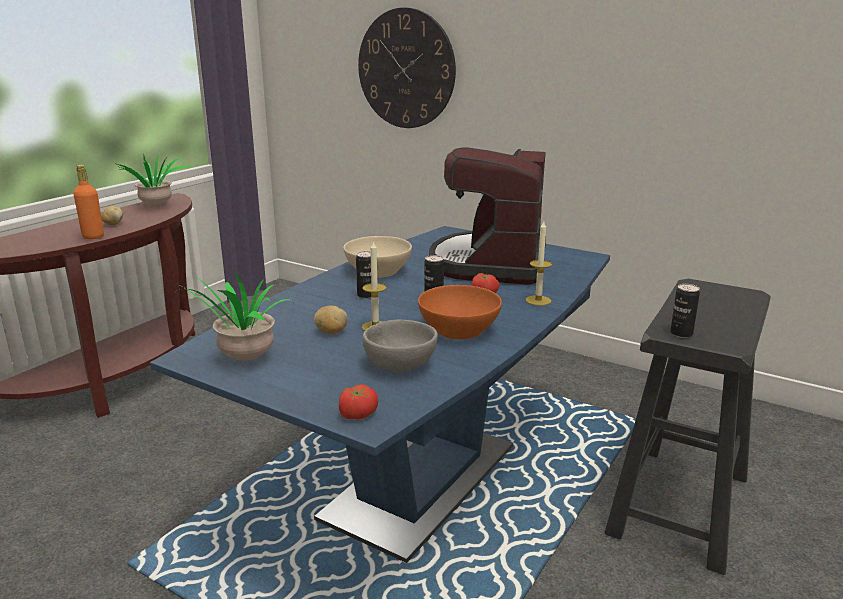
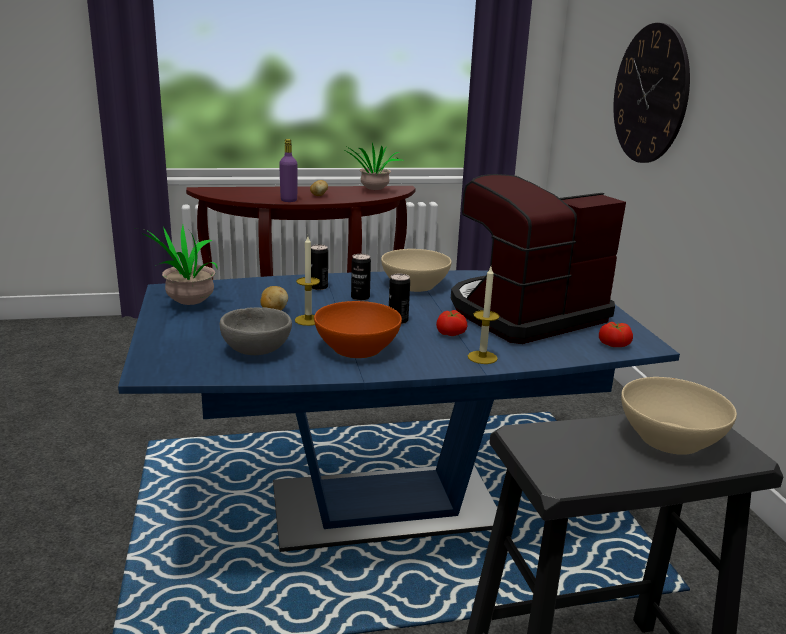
camera: 45 degrees right, 0 degrees up
orange bottle [73,164,104,239] -> purple bottle [279,139,297,202]
tomato [339,384,378,420] -> tomato moved to [599,322,633,347]
can [670,284,700,338] -> can moved to [311,244,328,290]
none -> beige bowl [621,377,737,455]

